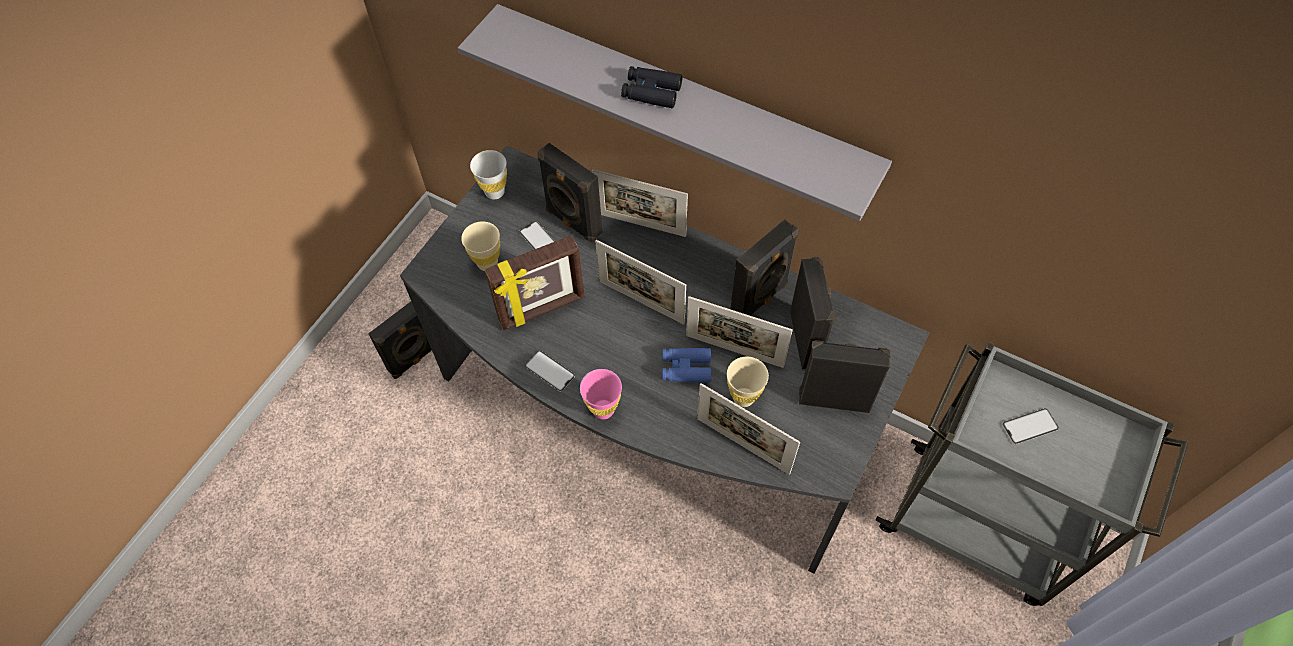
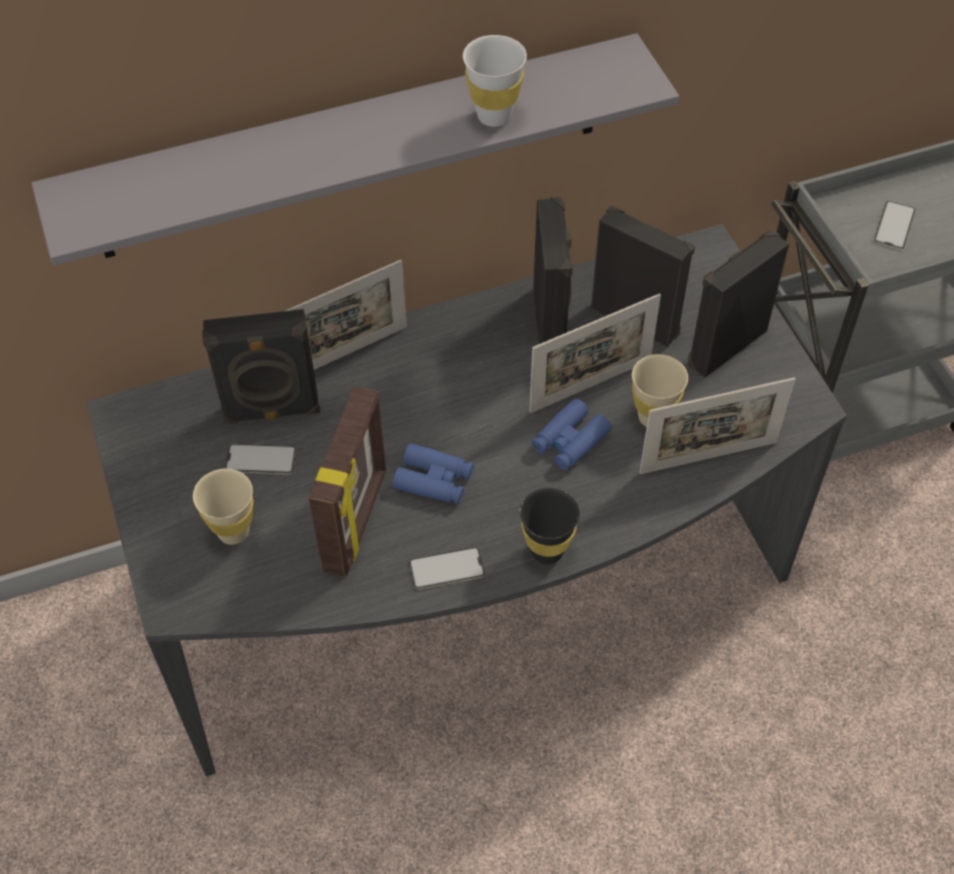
camera: 50 degrees left, 5 degrees down
black speaker [368,301,432,379] -> none
white cup [470,150,507,199] -> white cup moved to [463,35,527,127]
pink cup [580,369,622,419] -> black cup [520,488,580,564]
picture frame [595,240,686,325] -> none
black binoculars [621,66,683,108] -> none
none -> blue binoculars [393,443,474,504]

